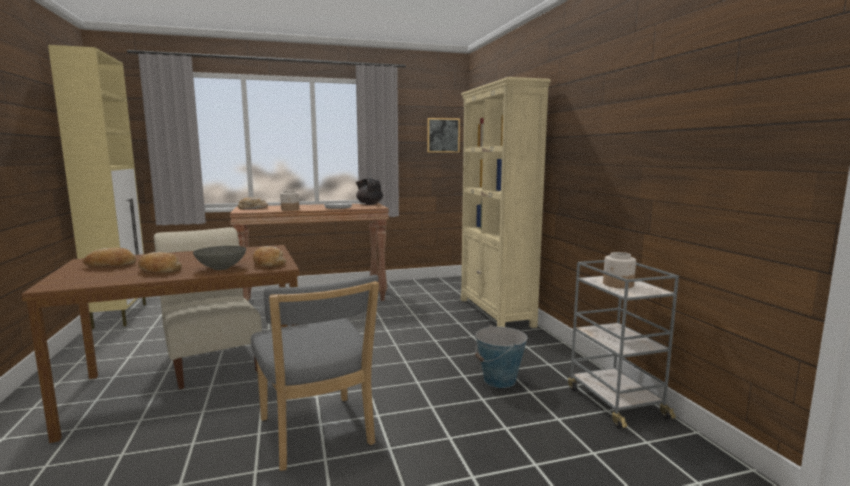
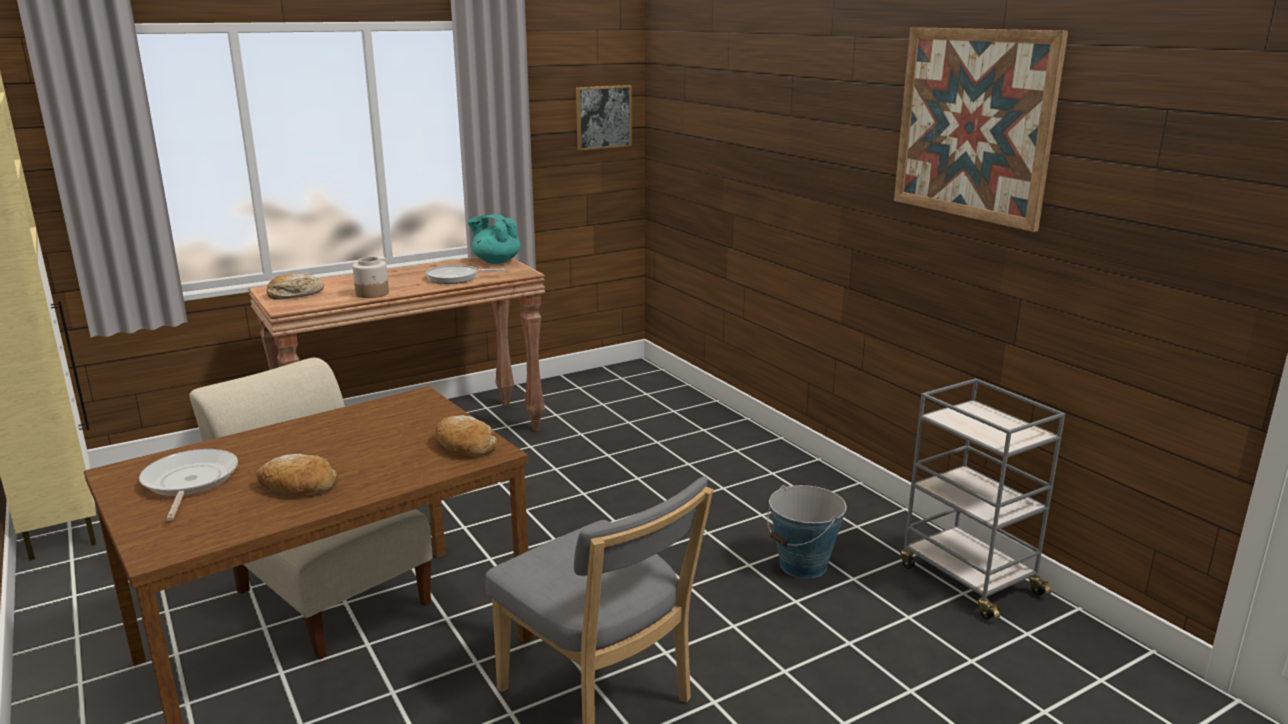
camera: 15 degrees left, 10 degrees up
bread [83,248,136,267] -> frying pan [139,449,238,521]
grey bowl [193,246,246,270] -> none
black teapot [356,178,383,205] -> turquoise teapot [467,214,520,264]
beige bookcase [461,77,551,328] -> none
jar [603,252,636,289] -> none
none -> picture [894,27,1068,232]

